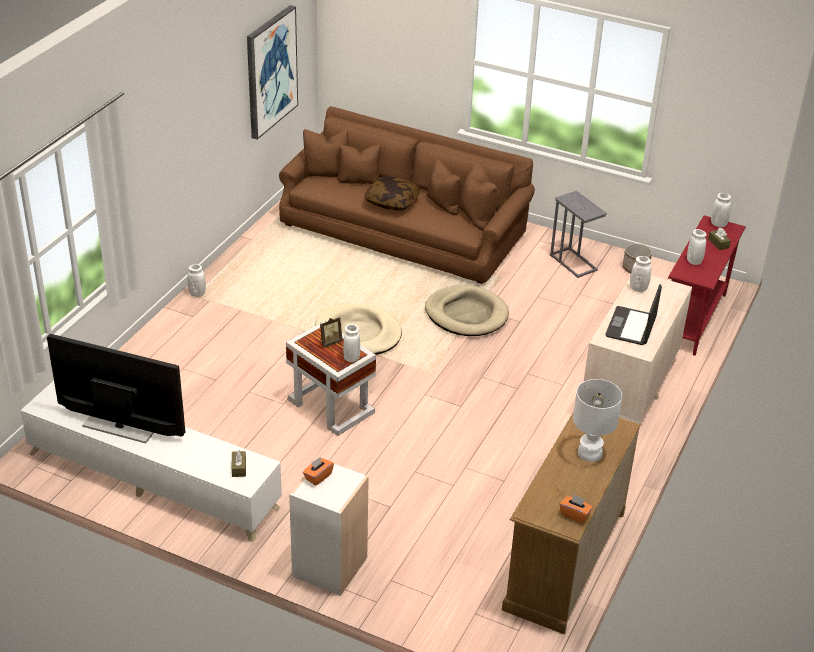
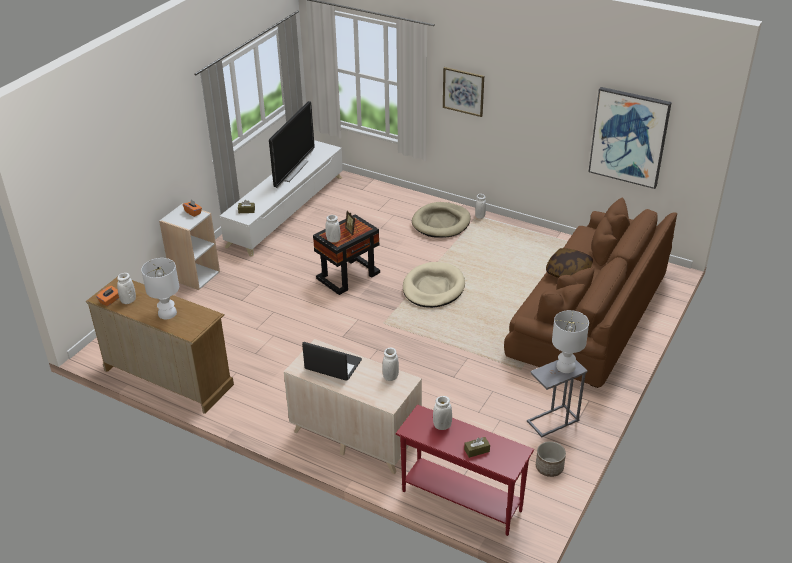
camera: 95 degrees right, 0 degrees up
white side table [286,321,376,436] -> black side table [313,214,380,295]
beige dog bed [425,285,509,336] -> beige dog bed moved to [412,202,471,238]
white vase [711,193,731,227] -> white vase moved to [117,273,136,304]
none -> picture [443,67,484,117]
none -> white table lamp [552,310,589,373]

